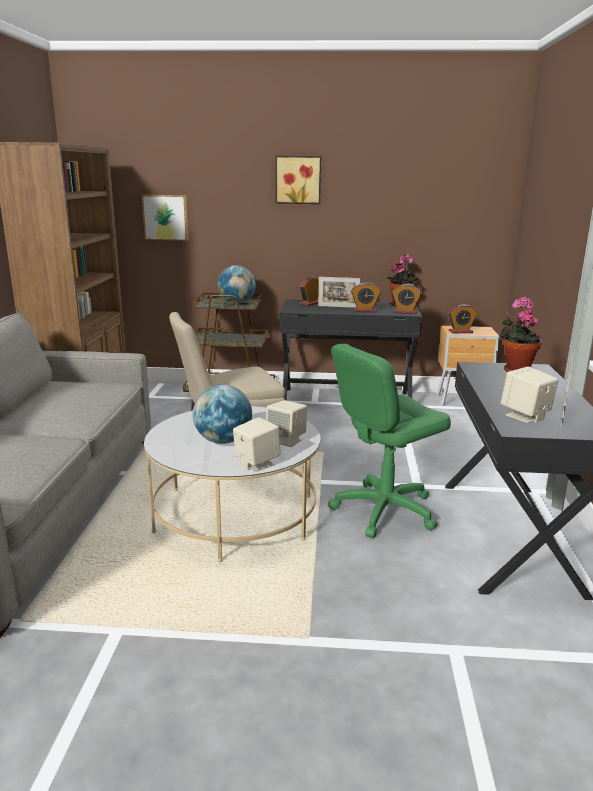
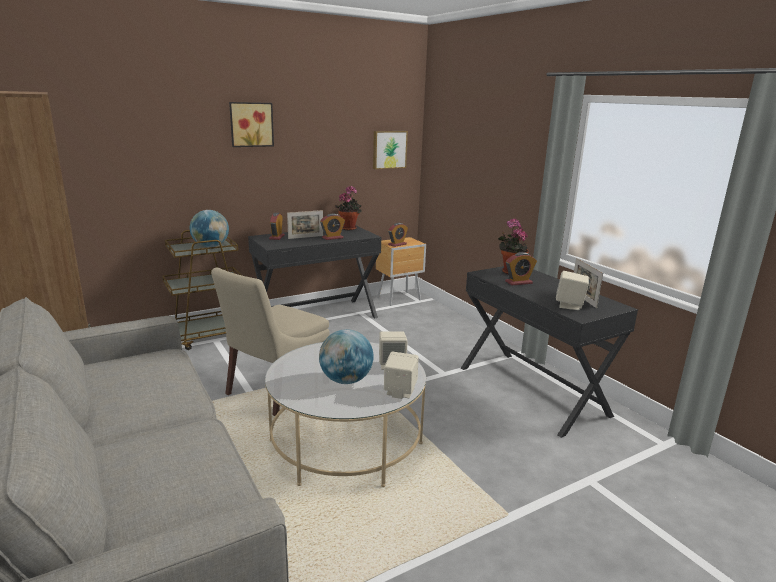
camera: 35 degrees left, 0 degrees up
picture [142,194,188,241] -> picture moved to [373,131,408,169]
green office chair [329,344,451,538] -> none
alarm clock [392,284,422,314] -> alarm clock moved to [505,252,537,285]

